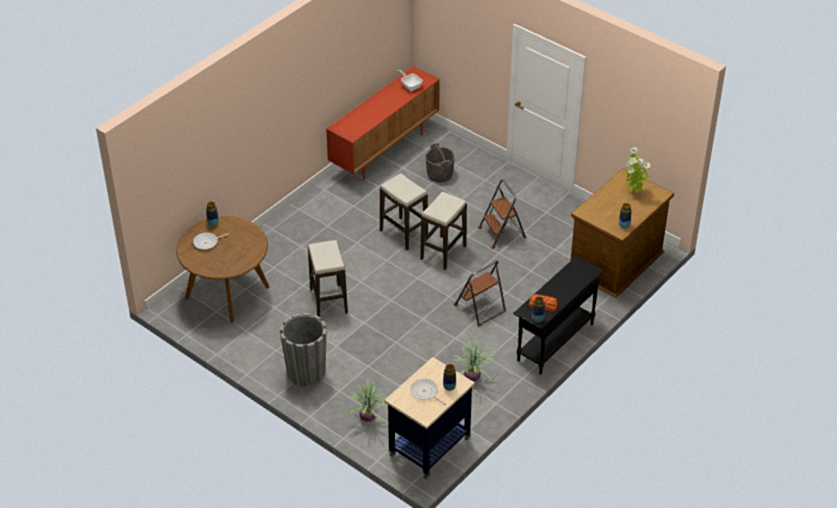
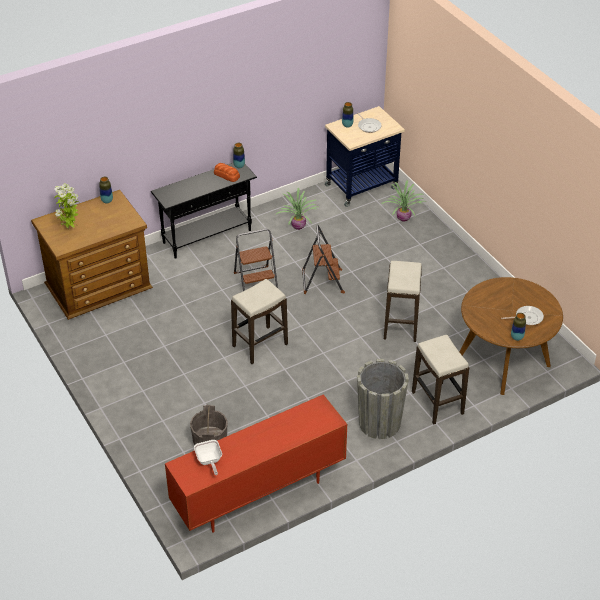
camera: 160 degrees left, 0 degrees up
grey planter [280,313,327,387] -> grey planter moved to [357,359,409,439]
stool [380,173,428,250] -> stool moved to [412,335,469,424]
brown step ladder [478,179,526,249] -> brown step ladder moved to [302,225,345,294]

